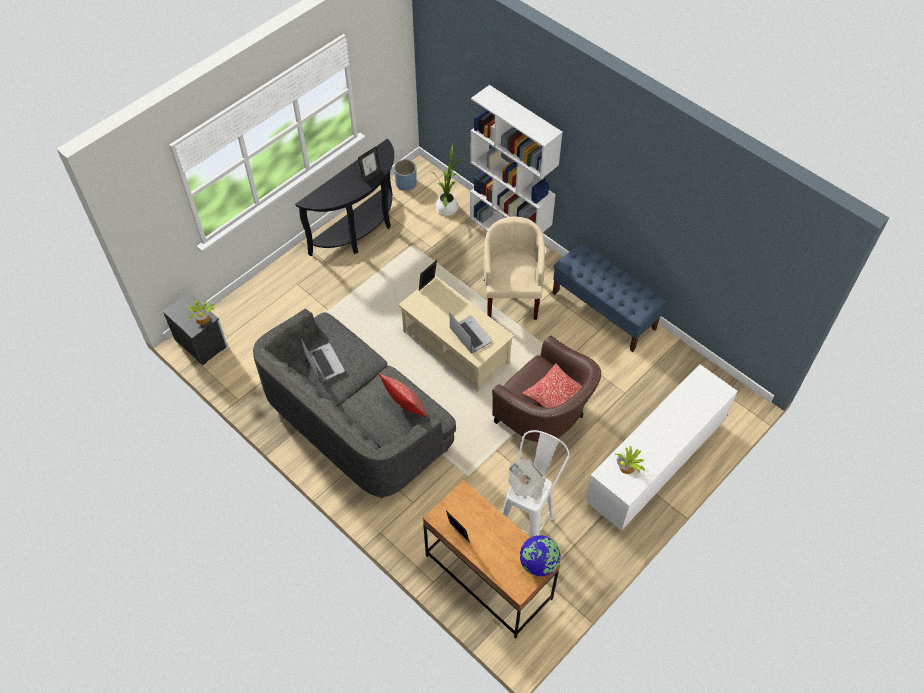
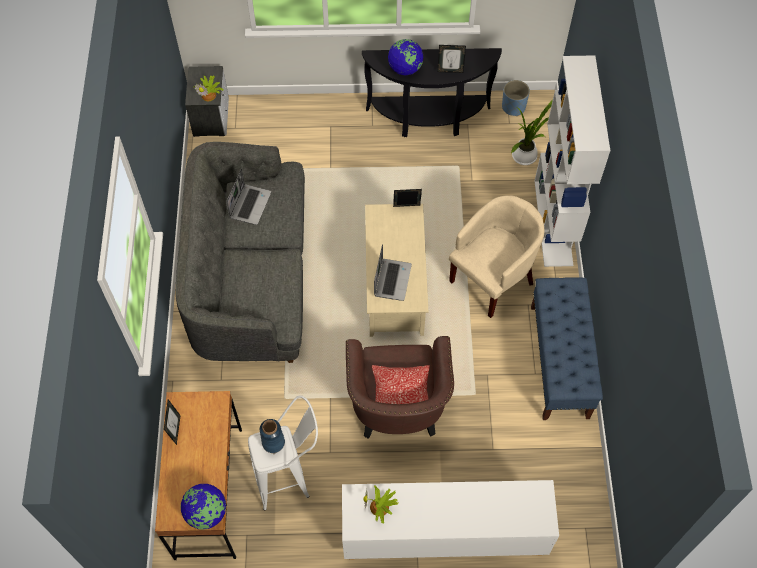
camera: 45 degrees right, 5 degrees up
pillow [378,373,428,418] -> none
newspaper [508,459,546,501] -> blue vase [260,419,285,453]
none -> globe [388,39,423,75]

